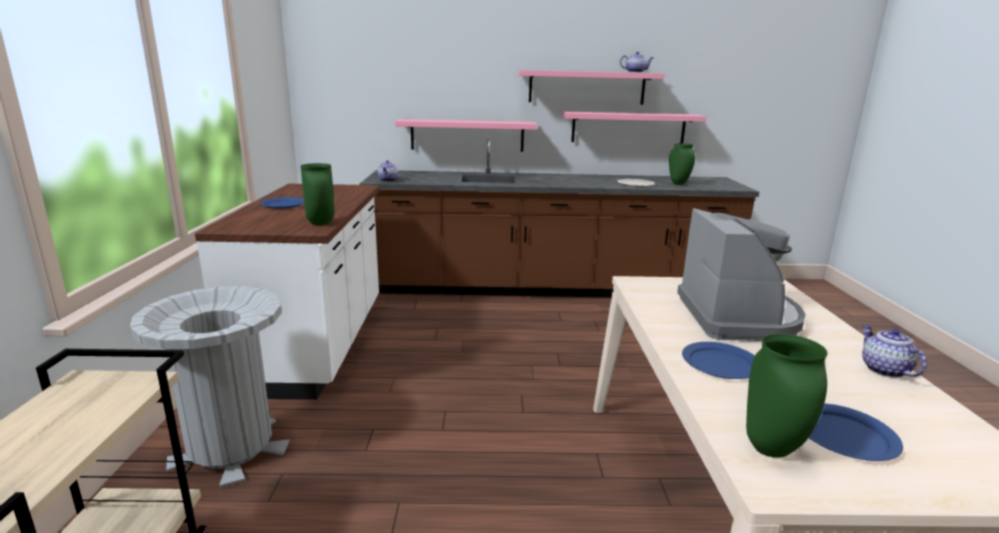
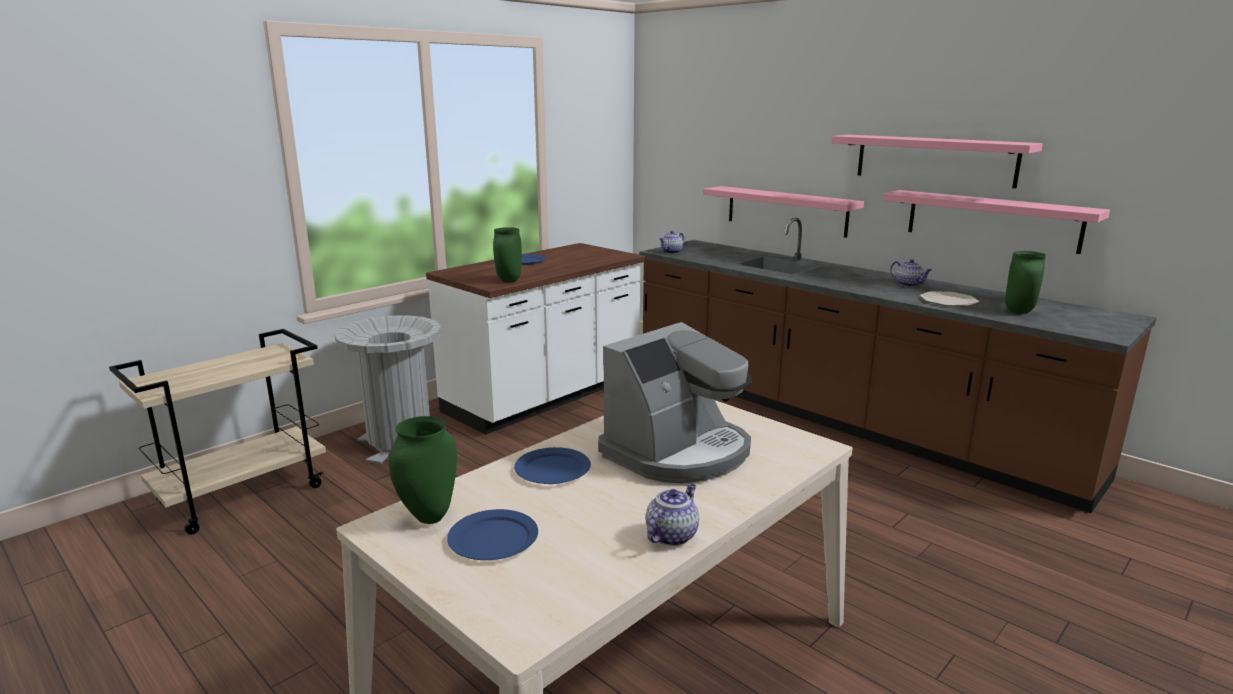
camera: 45 degrees right, 0 degrees up
teapot [620,52,653,73] -> teapot moved to [890,259,932,287]

